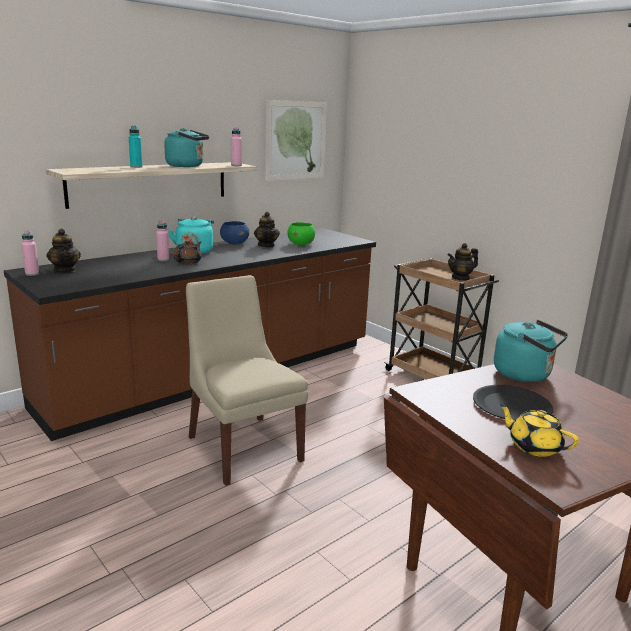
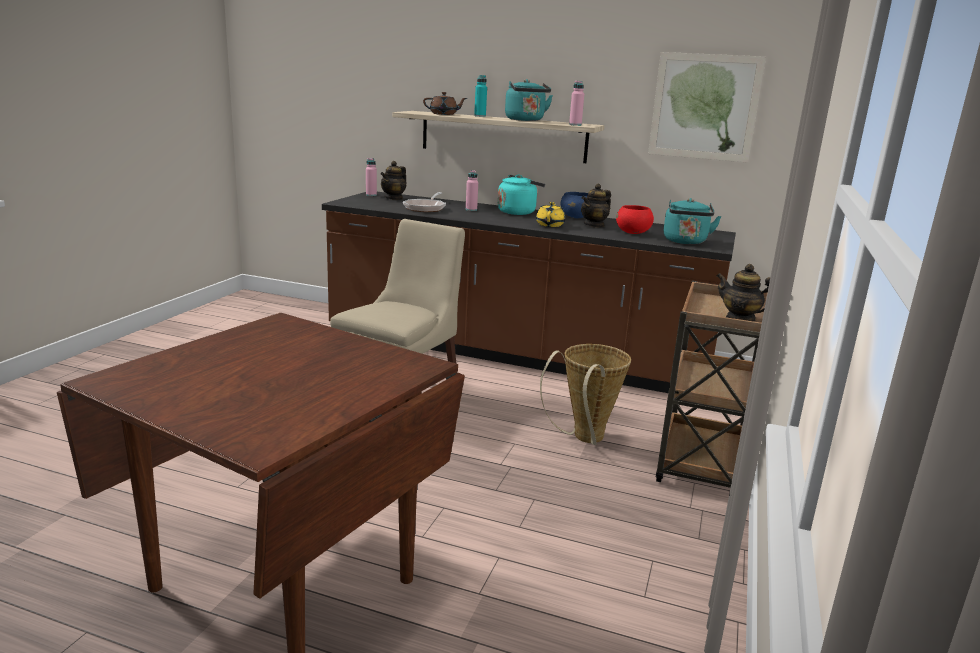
camera: 60 degrees right, 0 degrees up
brown teapot [174,241,202,264] -> brown teapot moved to [423,92,467,115]
green bowl [287,222,315,245] -> red bowl [616,205,654,234]
black plate [473,385,553,421] -> none
turquoise kettle [494,320,568,382] -> turquoise kettle moved to [664,198,722,244]
yellow teapot [499,404,579,457] -> yellow teapot moved to [536,202,565,227]
none -> frying pan [403,192,446,212]
none -> basket [540,344,631,445]

